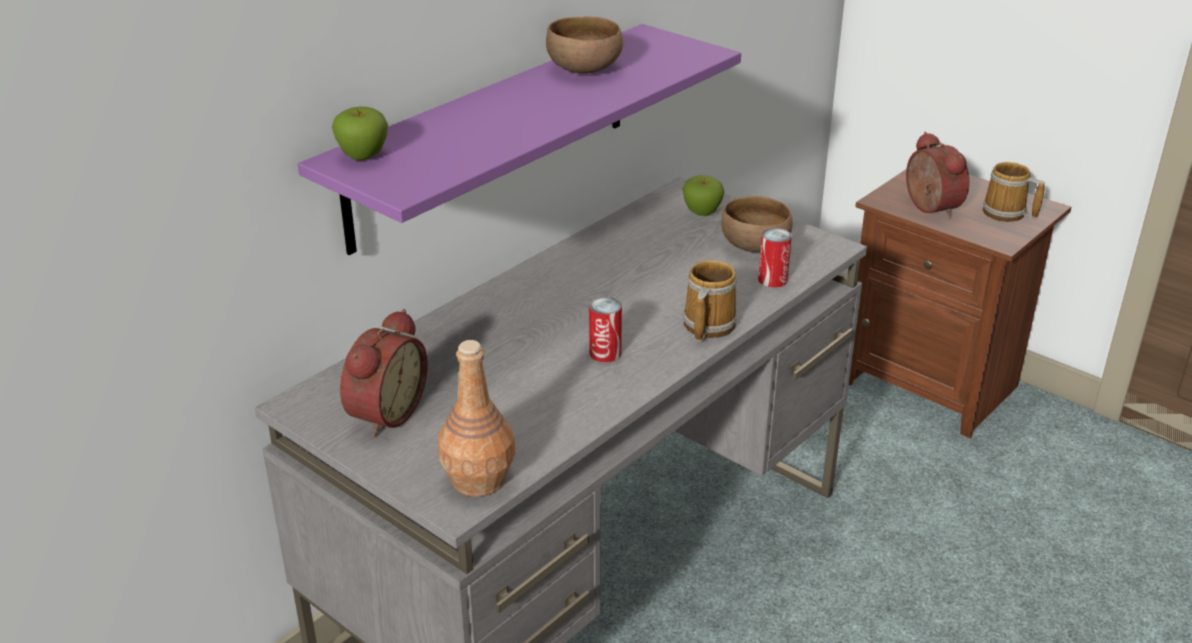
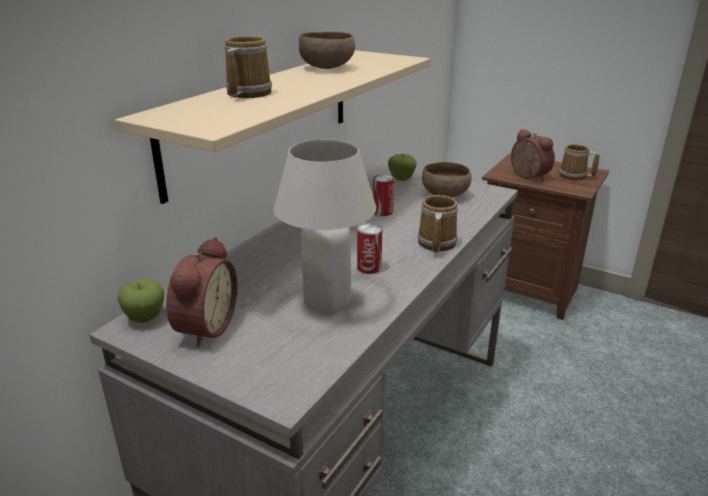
camera: 10 degrees left, 5 degrees down
purple shelf [298,24,741,255] -> beige shelf [115,50,430,204]
apple [332,107,388,161] -> apple moved to [117,279,164,323]
brown bottle [438,340,516,497] -> none
can [758,228,792,288] -> can moved to [373,174,394,216]
none -> mug [225,36,272,98]
none -> white table lamp [274,139,376,314]

